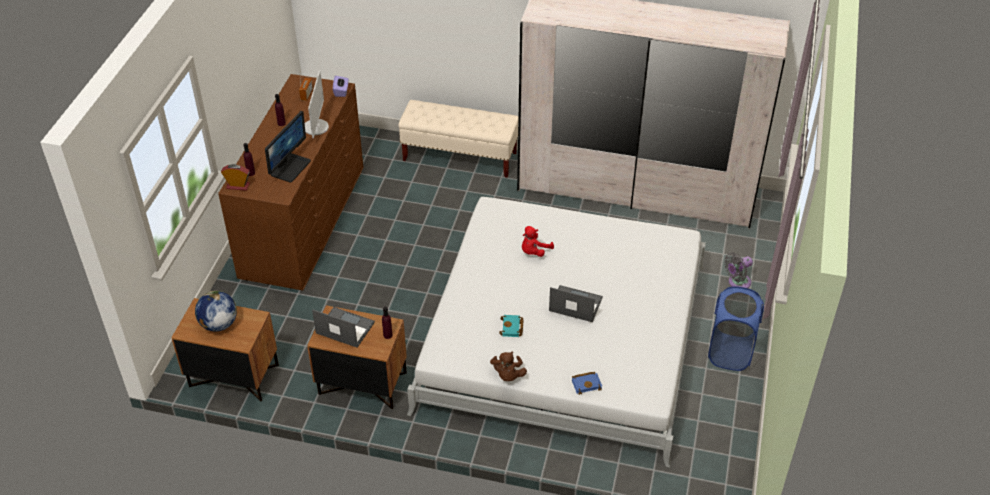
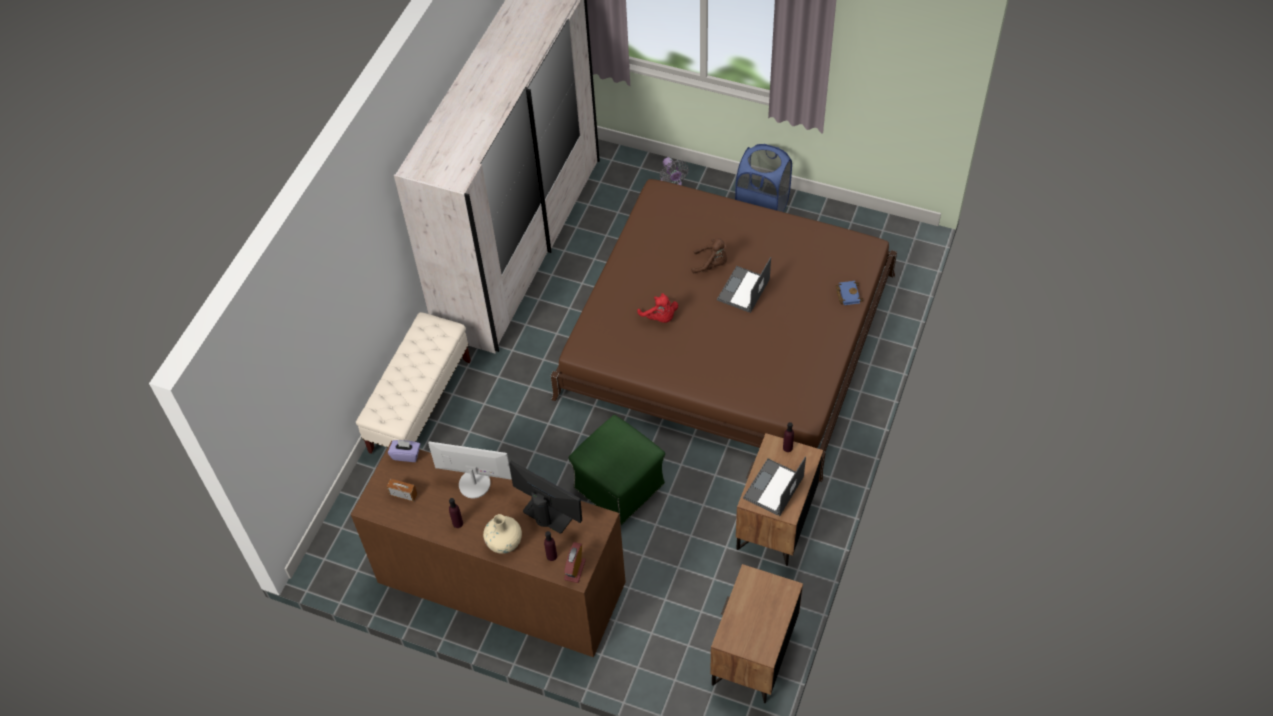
camera: 80 degrees left, 10 degrees up
globe [195,291,237,332] -> none
white bed [407,197,706,468] -> brown bed [551,179,897,482]
brown plush toy [490,352,527,381] -> brown plush toy moved to [691,238,727,273]
turquoise book [499,315,523,337] -> none
none -> beige vase [483,514,522,554]
none -> green ottoman [568,415,665,525]

